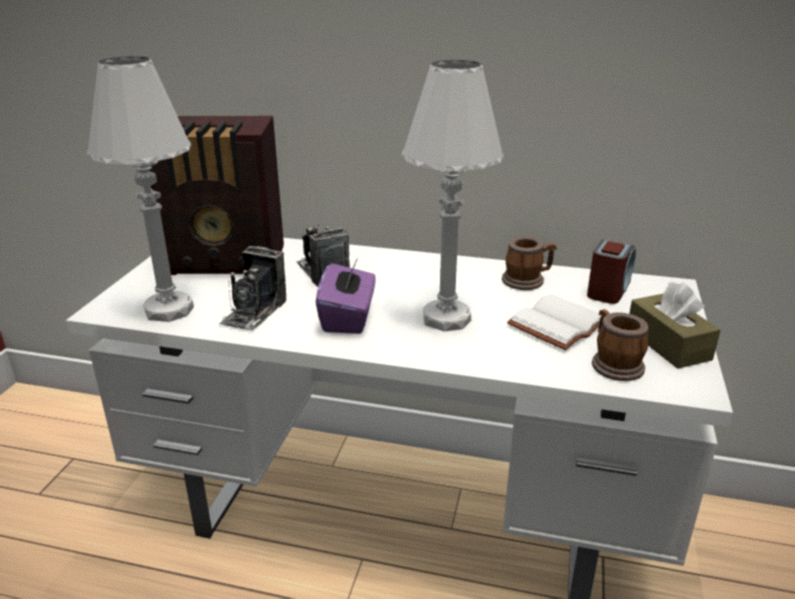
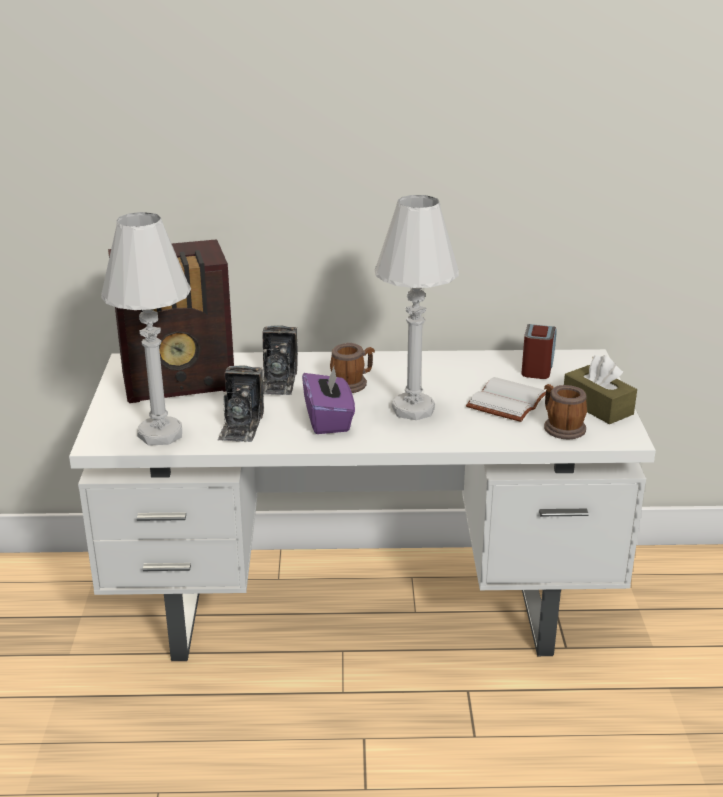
camera: 15 degrees left, 0 degrees up
camera [296,224,350,287] -> camera turned 135 degrees counterclockwise [262,325,298,395]
mug [502,236,557,290] -> mug moved to [330,343,375,393]

